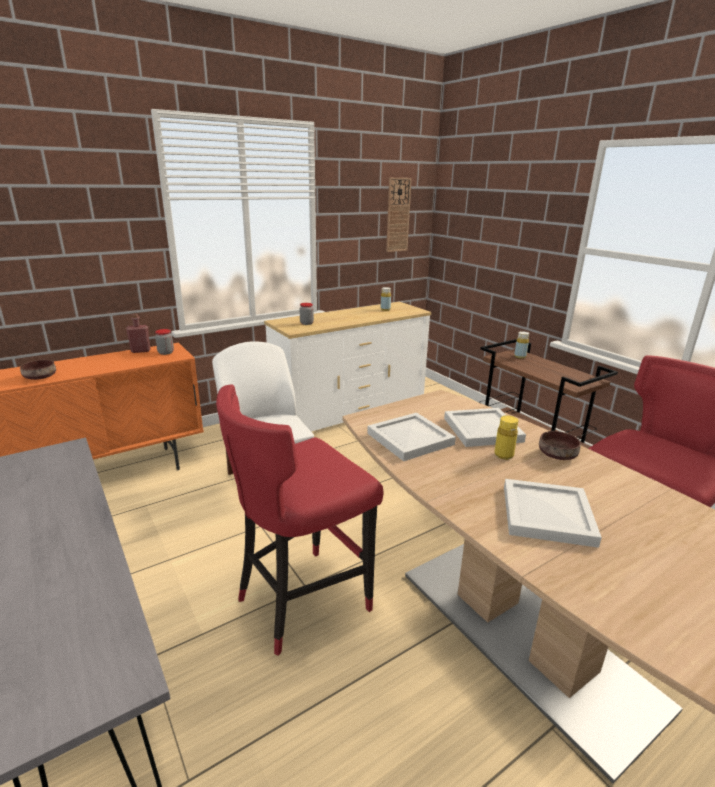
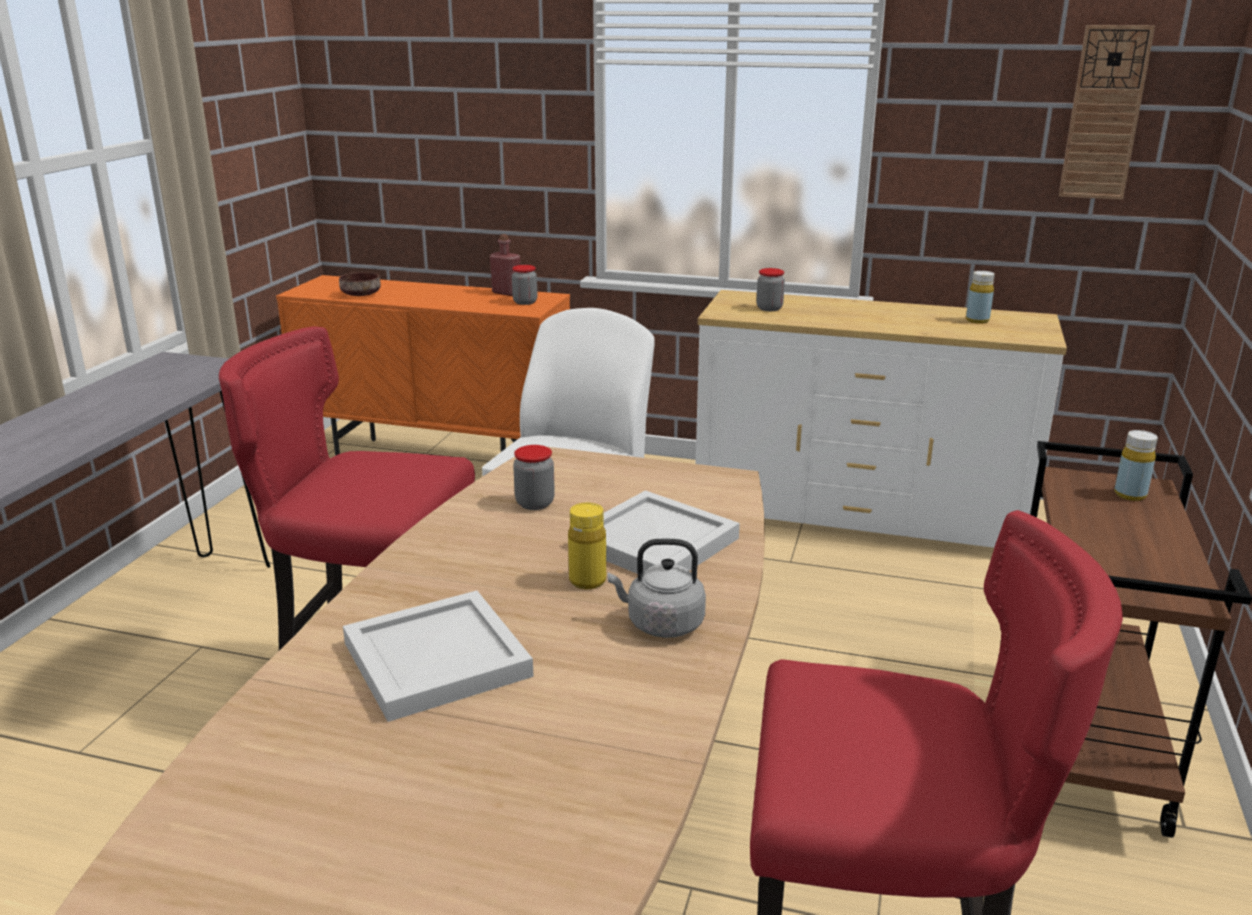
camera: 50 degrees right, 0 degrees up
white tray [367,413,456,461] -> jar [513,445,555,510]
brown bowl [539,431,581,460] -> grey kettle [607,539,706,638]

